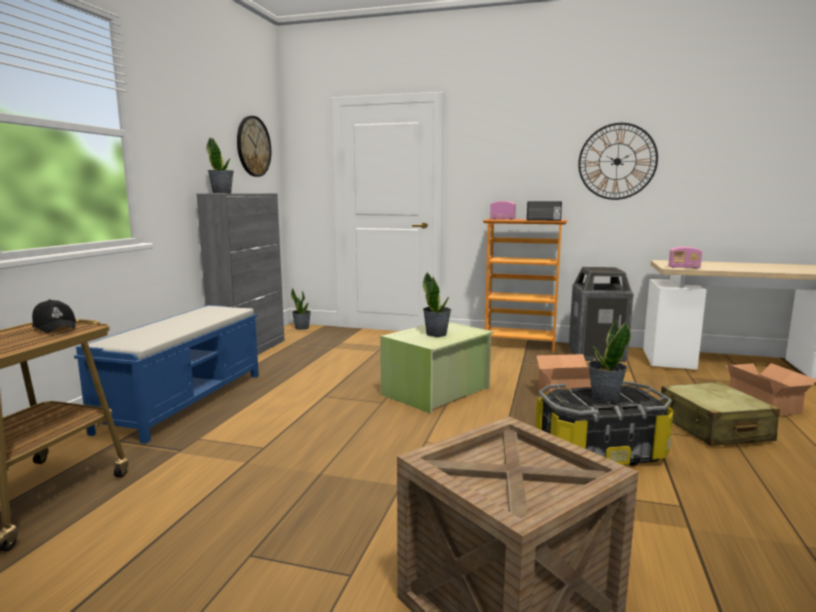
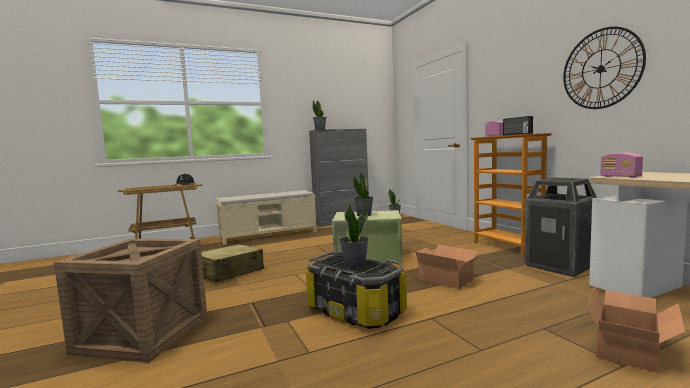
camera: 50 degrees right, 5 degrees down
blue bench [74,305,259,444] -> beige bench [215,190,317,245]
wall clock [237,116,271,177] -> none
beige suitcase [661,382,780,446] -> beige suitcase moved to [201,244,264,282]

